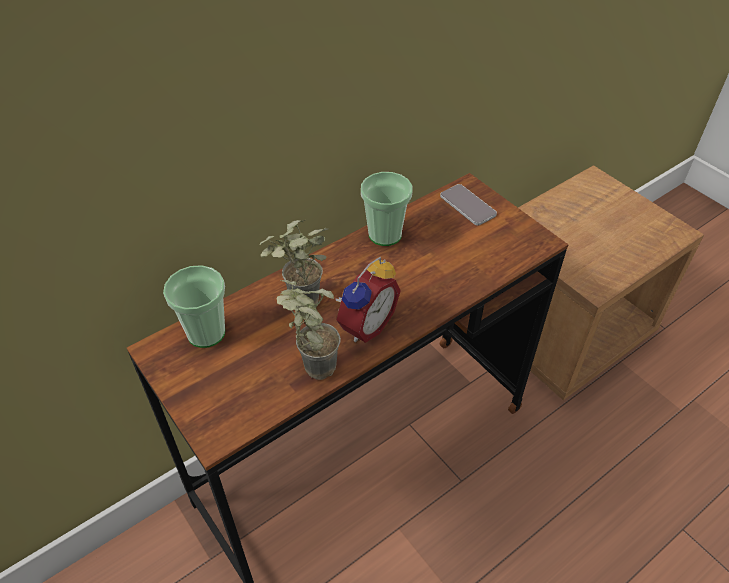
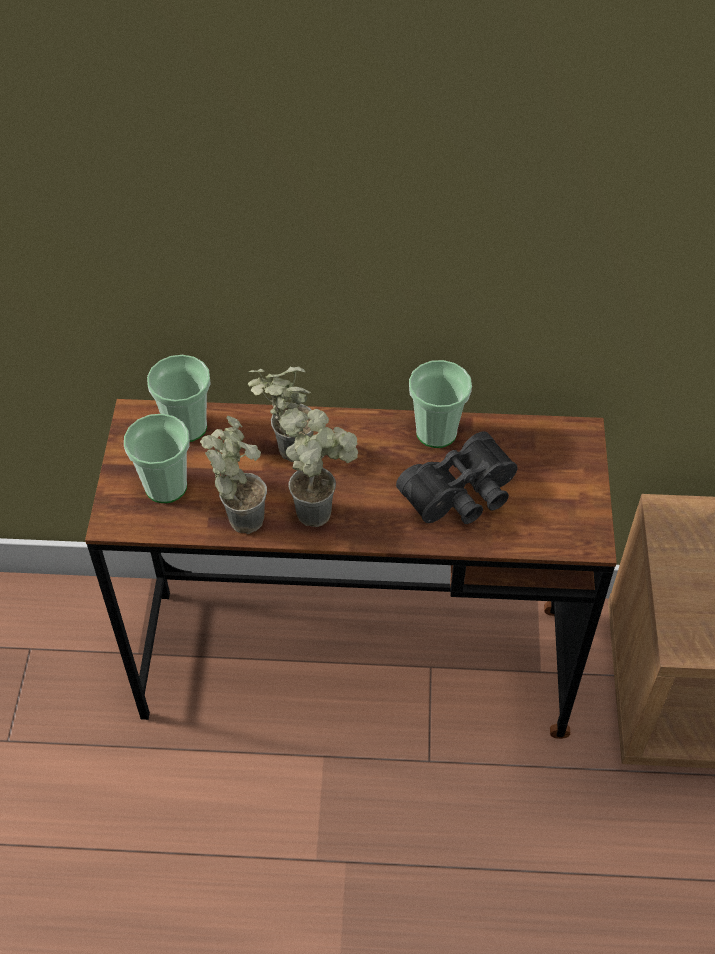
camera: 40 degrees right, 5 degrees up
alarm clock [335,257,401,343] -> potted plant [280,408,358,527]
phone [440,184,497,226] -> none
none -> cup [124,414,190,503]
none -> black binoculars [396,431,518,524]

